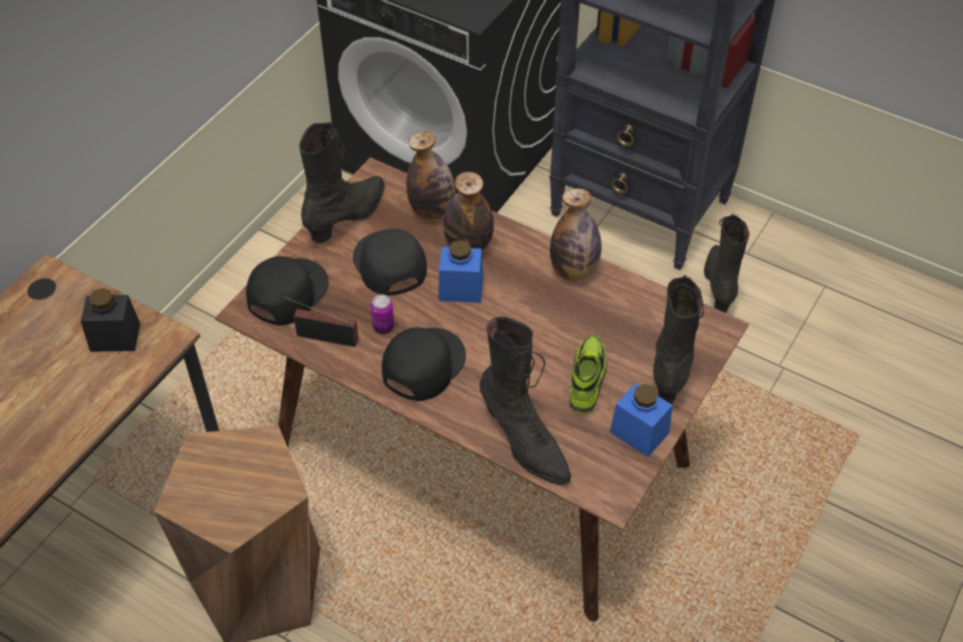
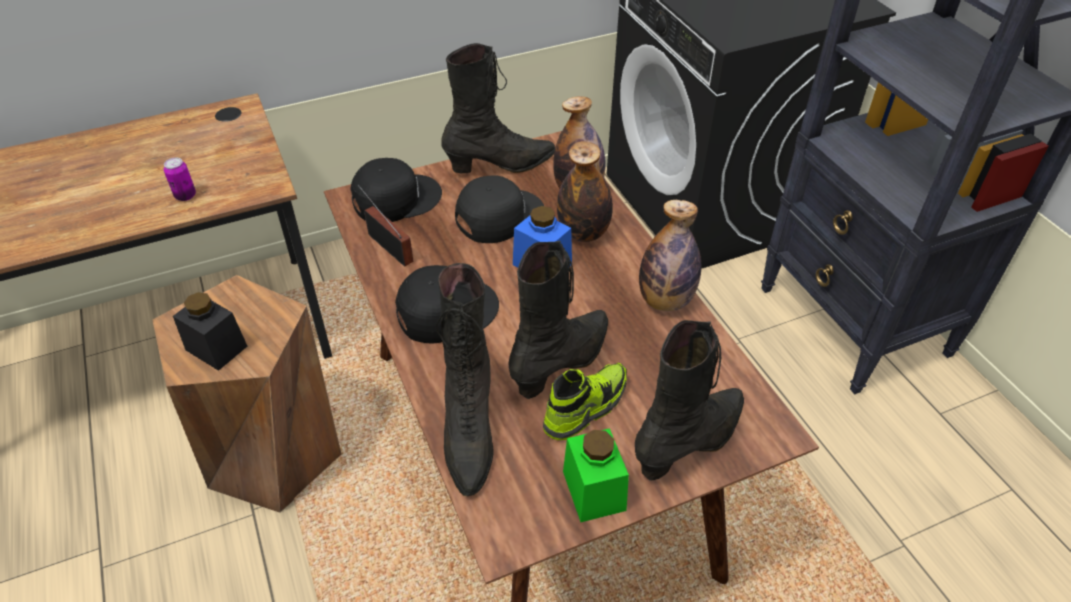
camera: 35 degrees right, 5 degrees down
black jar [81,288,140,352] -> black jar moved to [173,292,247,371]
black cap [353,229,427,296] -> black cap turned 45 degrees clockwise [455,175,544,243]
can [371,294,394,334] -> can moved to [164,157,196,201]
blue jar [610,382,673,457] -> green jar [563,428,629,522]
black boot [704,214,750,313] -> black boot moved to [508,241,608,399]

